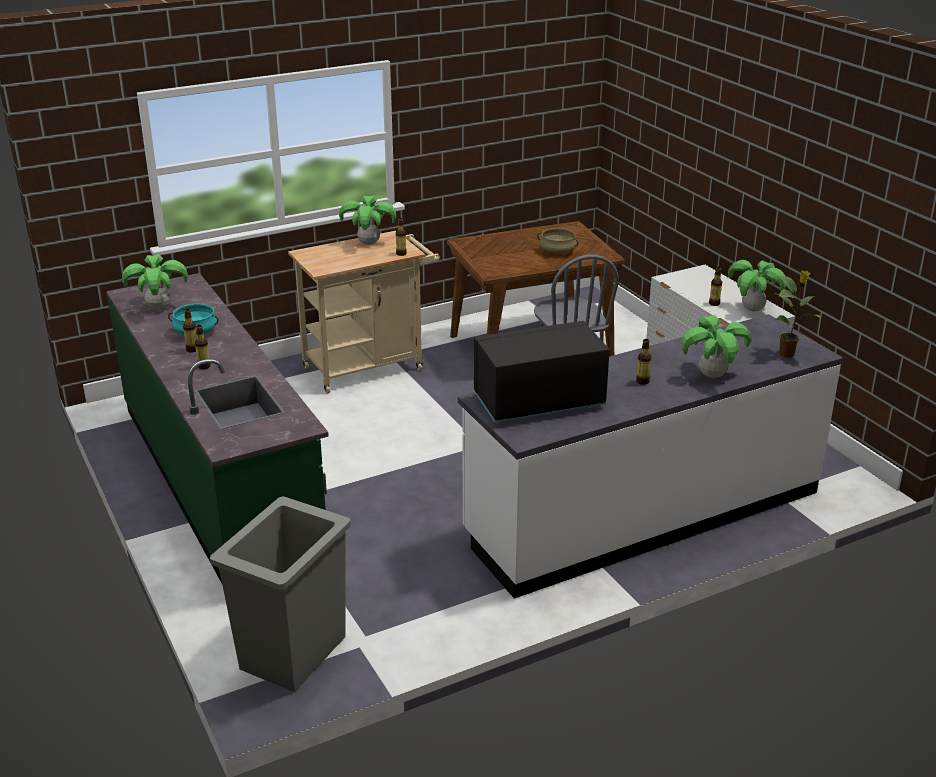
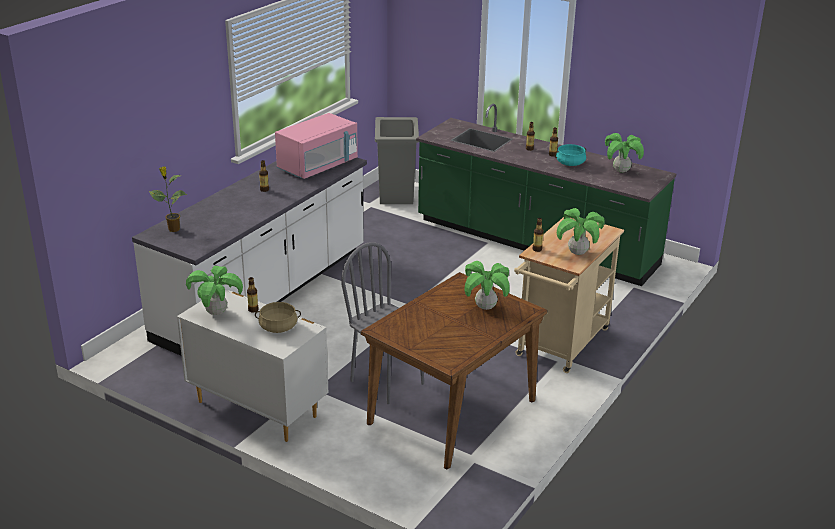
camera: 150 degrees right, 0 degrees up
black microwave [474,321,610,424] -> pink microwave [275,113,358,179]
beige cooking pot [537,228,578,254] -> beige cooking pot moved to [255,302,301,333]
potted plant [681,315,752,378] -> potted plant moved to [464,261,510,310]

